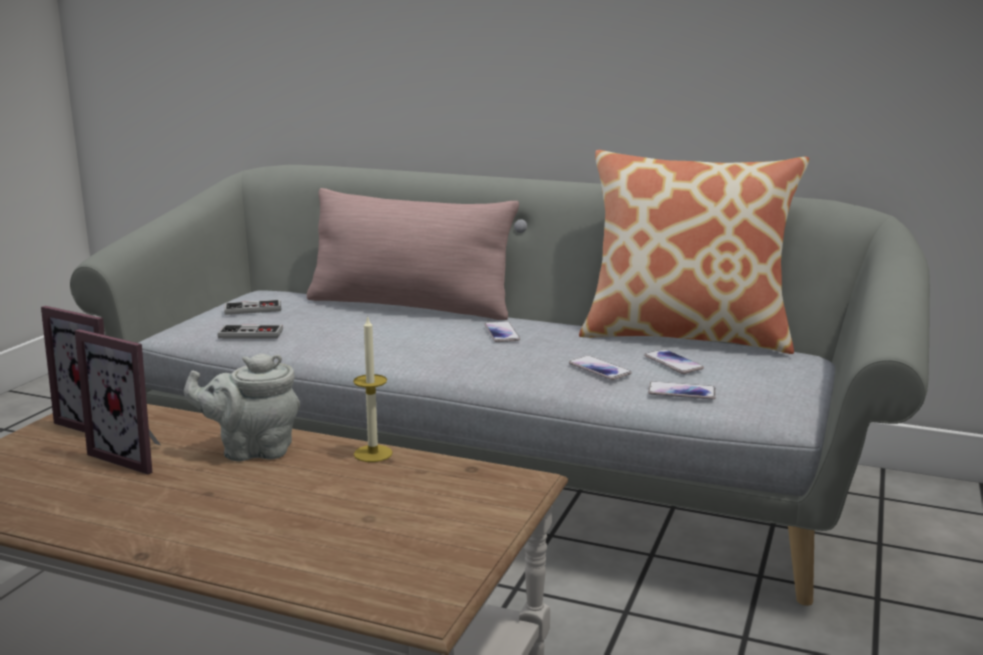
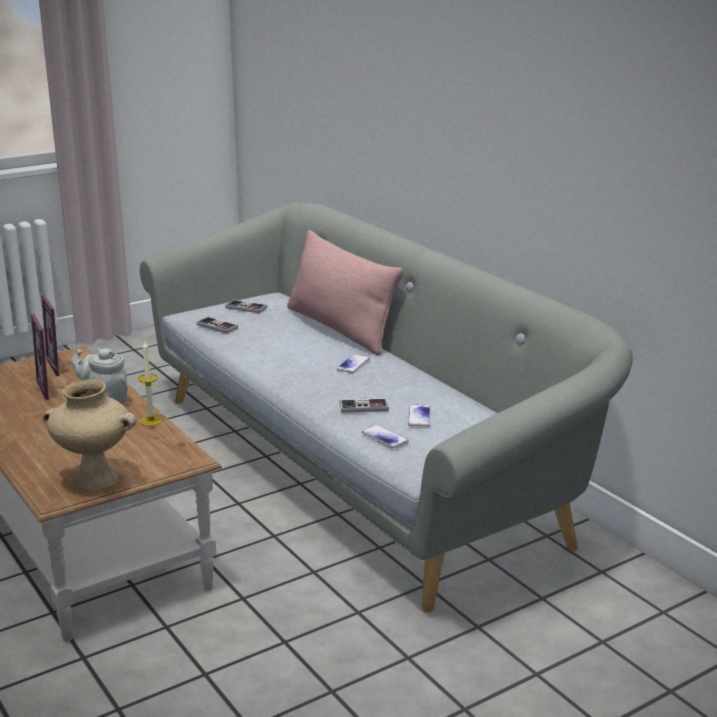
camera: 35 degrees right, 5 degrees up
phone [569,356,632,380] -> game controller [340,398,389,413]
pillow [579,150,809,354] -> none
none -> beige vase [43,380,137,491]

